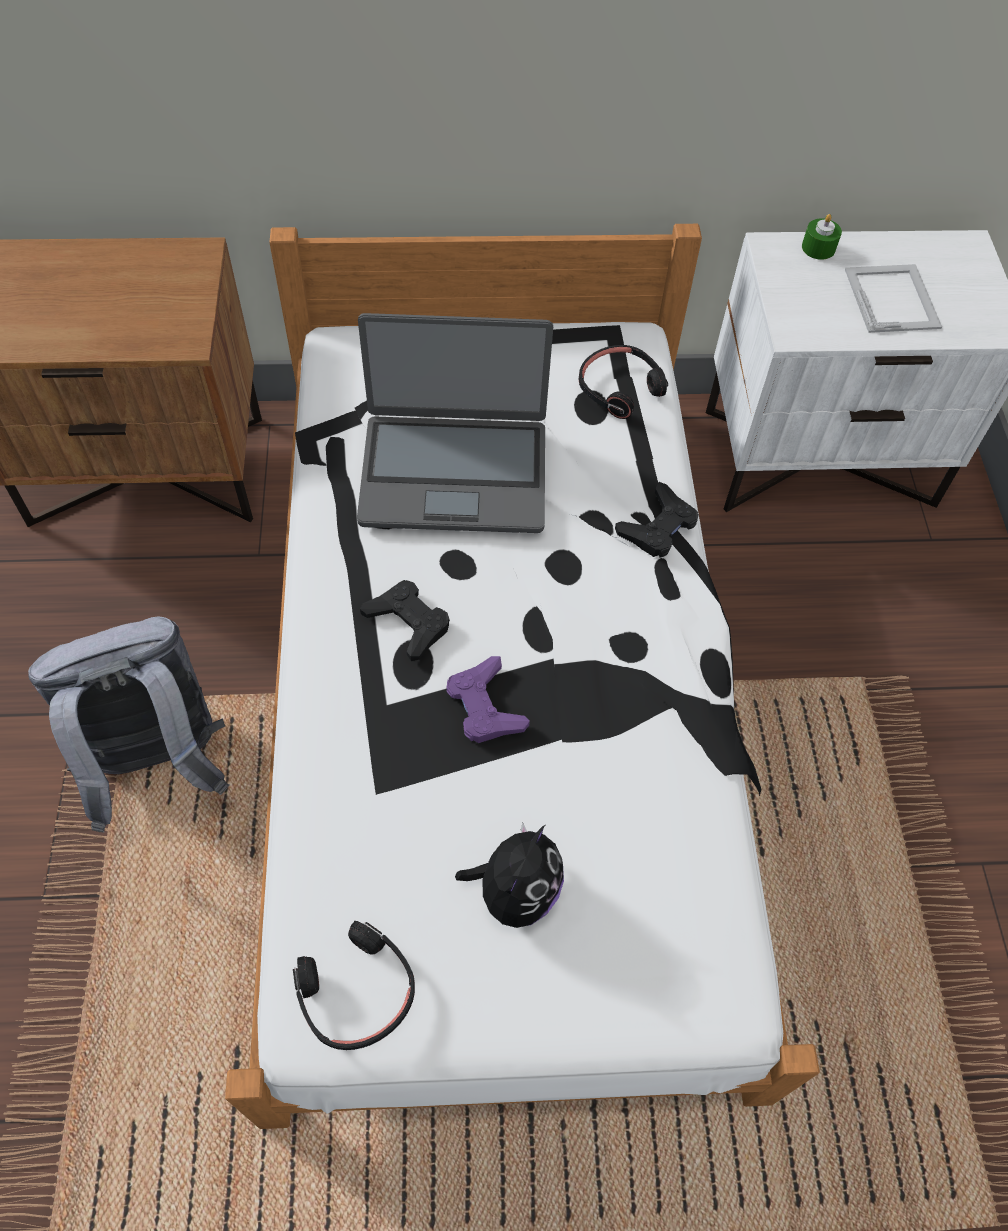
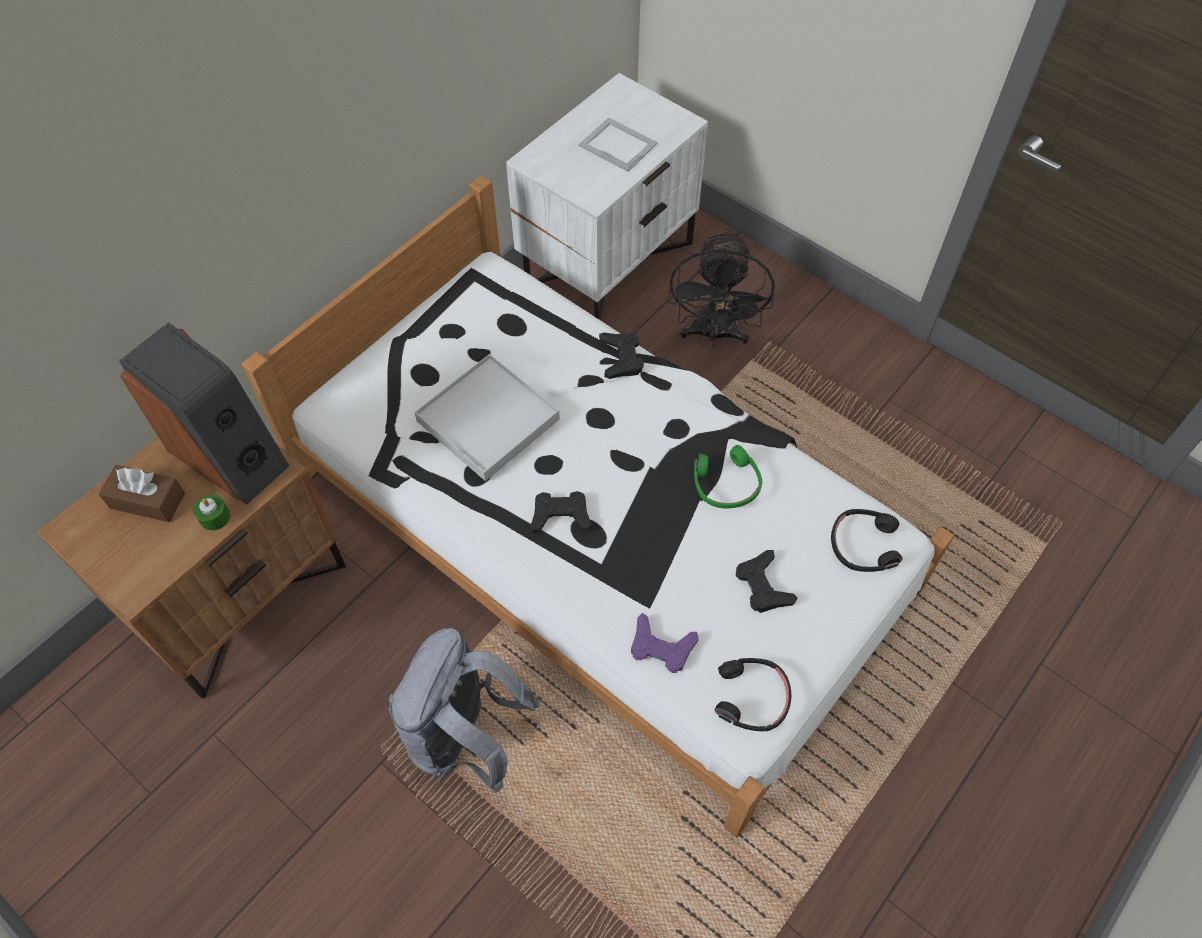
camera: 45 degrees left, 0 degrees up
laptop [357,313,553,533] -> white tray [414,354,560,481]
purple game controller [447,656,530,743] -> purple game controller moved to [631,613,699,673]
plush toy [455,823,564,928] -> black game controller [736,550,798,613]
black headphones [578,345,668,419] -> black headphones moved to [831,509,903,572]
green candle [802,214,842,260] -> green candle moved to [193,494,230,531]
none -> brown tissue box [99,465,185,522]
none -> speaker [119,322,289,505]
none -> black fan [668,229,775,345]
none -> green headphones [694,445,762,509]

